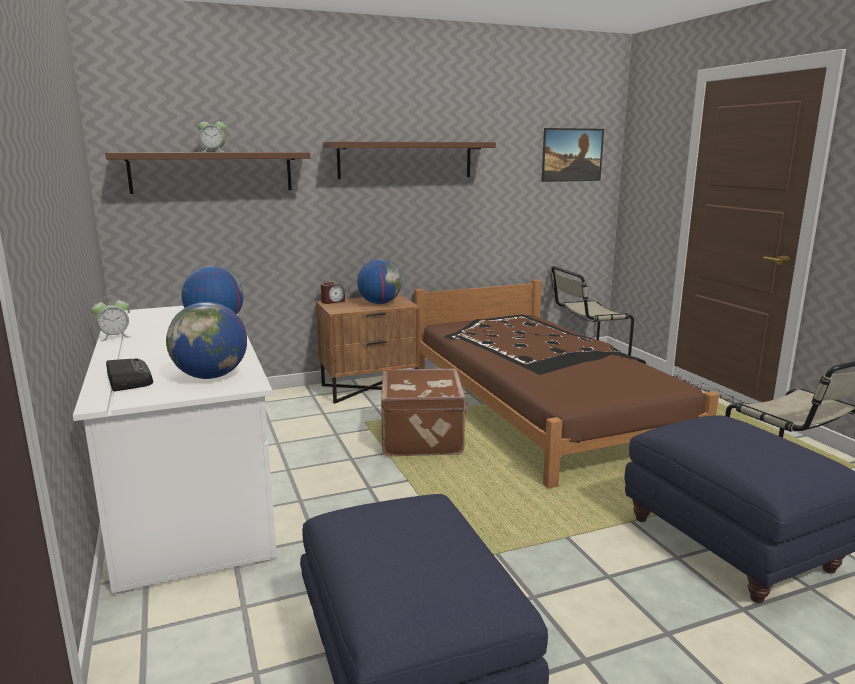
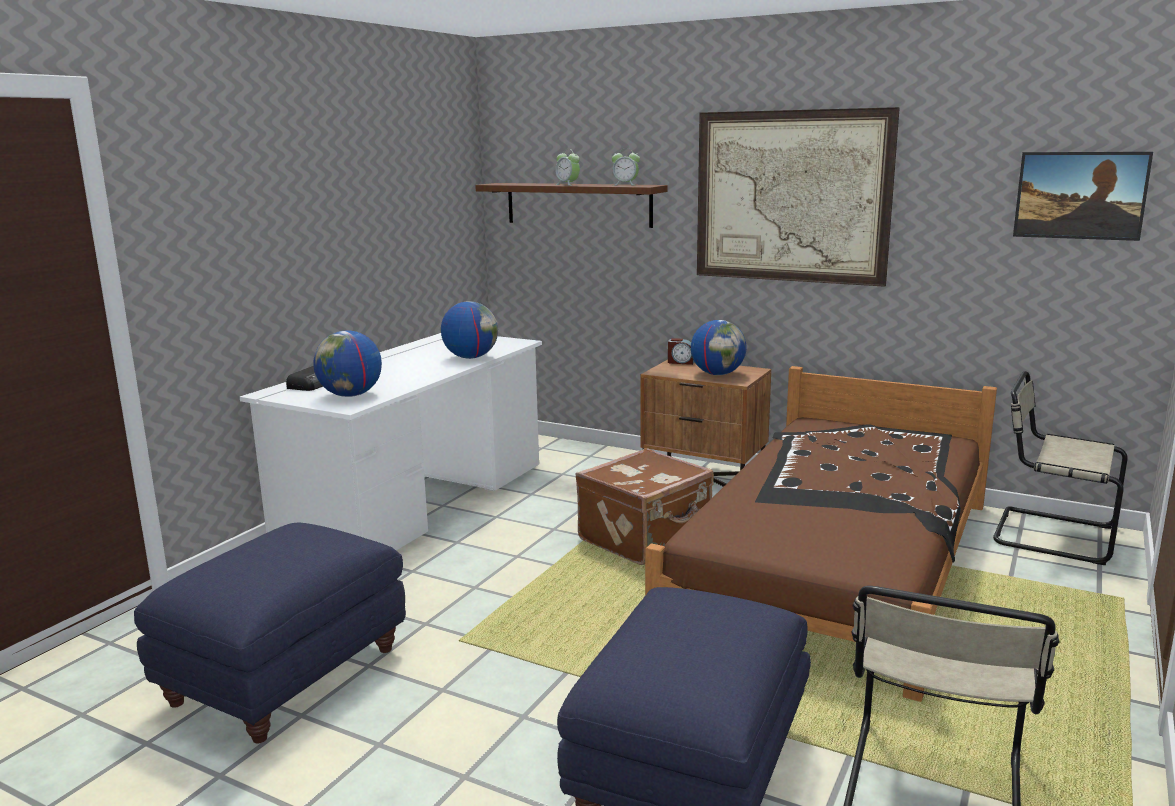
camera: 50 degrees right, 0 degrees up
alarm clock [91,296,131,341] -> alarm clock moved to [612,148,640,185]
brown shelf [323,142,496,179] -> picture [697,107,900,287]

